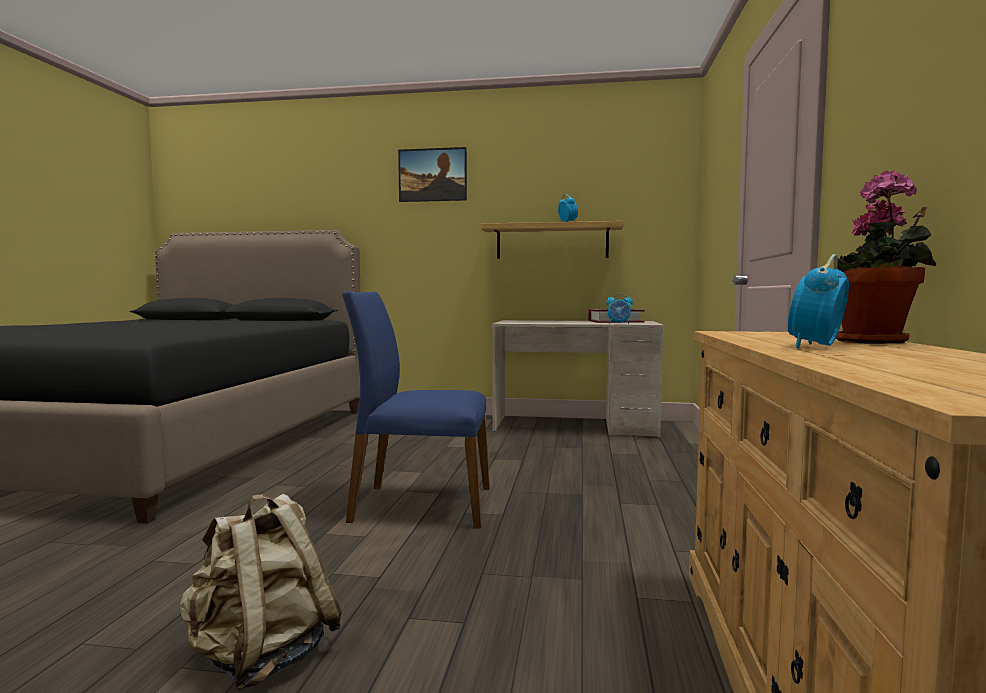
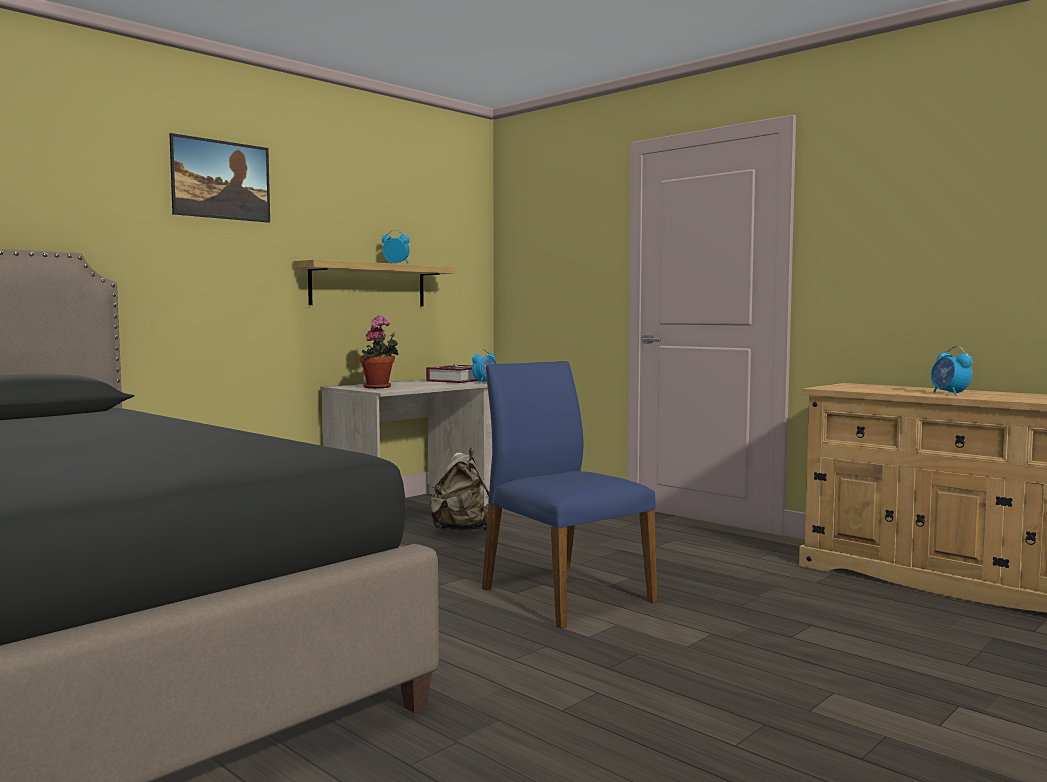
camera: 55 degrees left, 0 degrees up
beige backpack [179,494,342,691] -> beige backpack moved to [429,448,489,532]
blue chair [342,291,489,529] -> blue chair turned 105 degrees clockwise [482,361,658,629]
potted plant [836,170,936,344] -> potted plant moved to [359,315,398,389]

